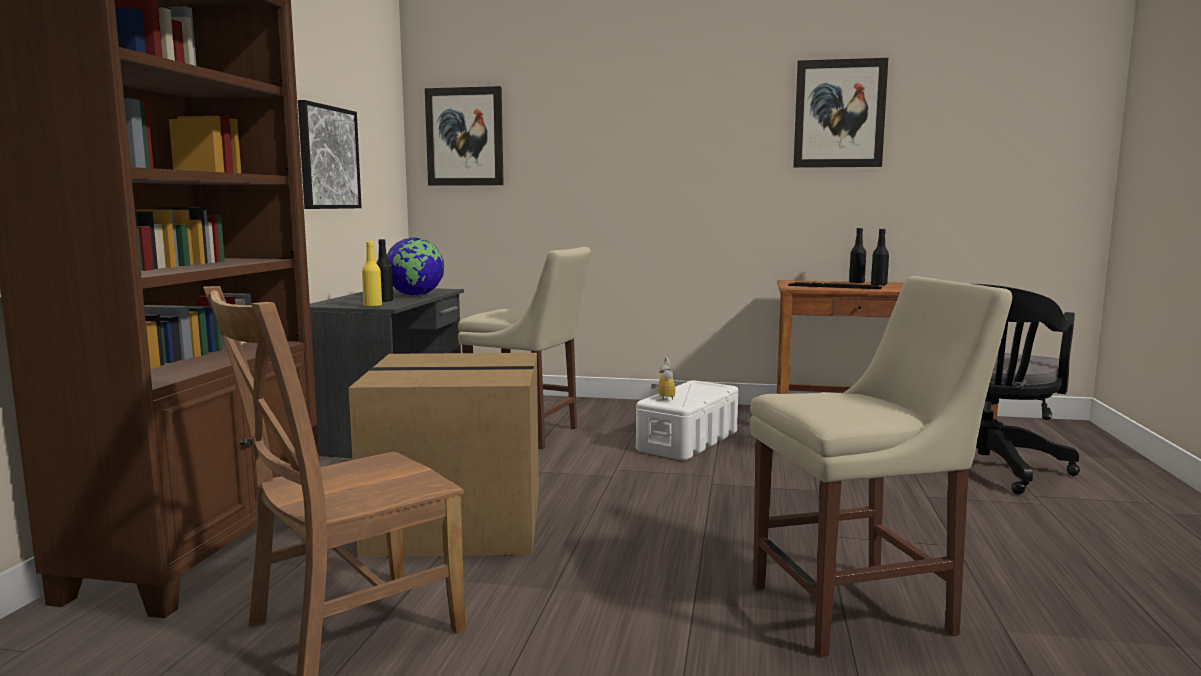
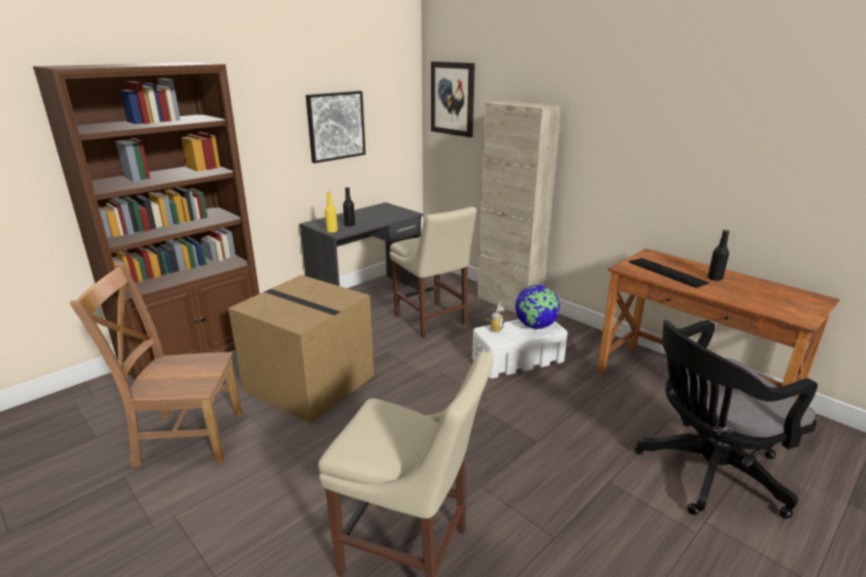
camera: 35 degrees right, 15 degrees up
globe [387,237,444,296] -> globe moved to [515,285,560,329]
picture [793,58,888,168] -> none
black bottle [849,228,866,283] -> none
none -> beige cabinet [477,101,561,313]

